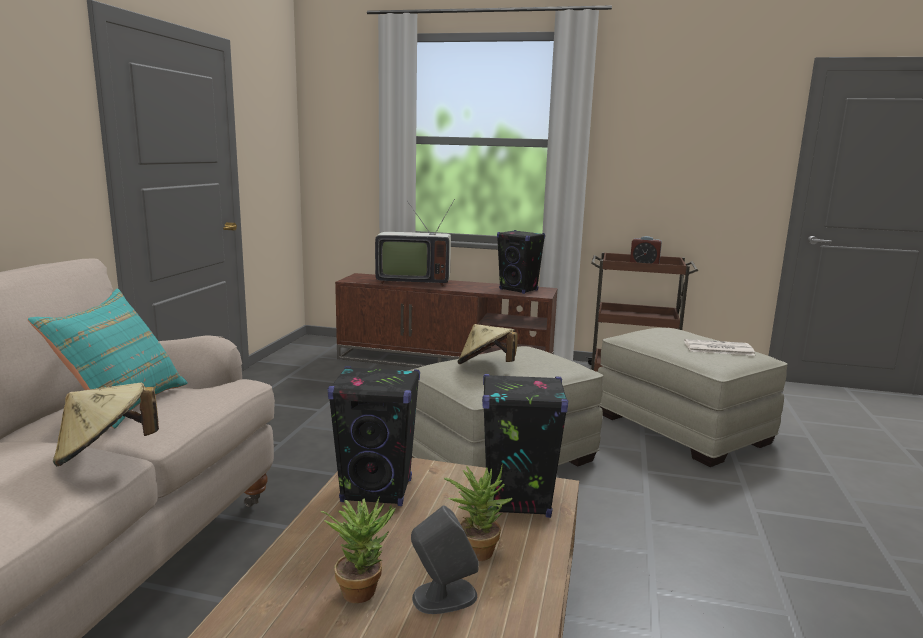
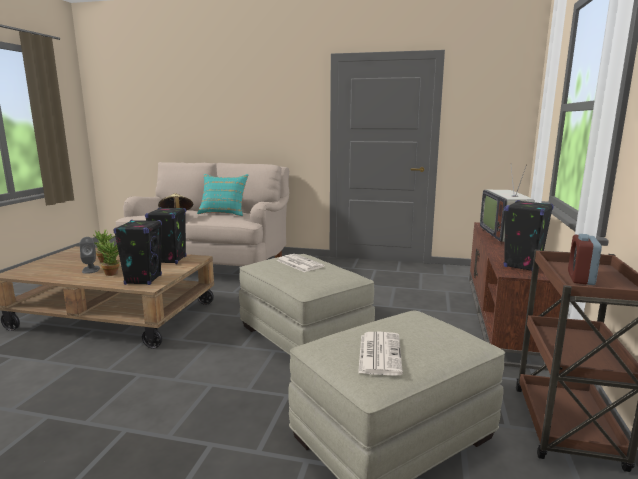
camera: 90 degrees right, 0 degrees up
beige hat [457,324,518,364] -> newspaper [277,254,325,272]

